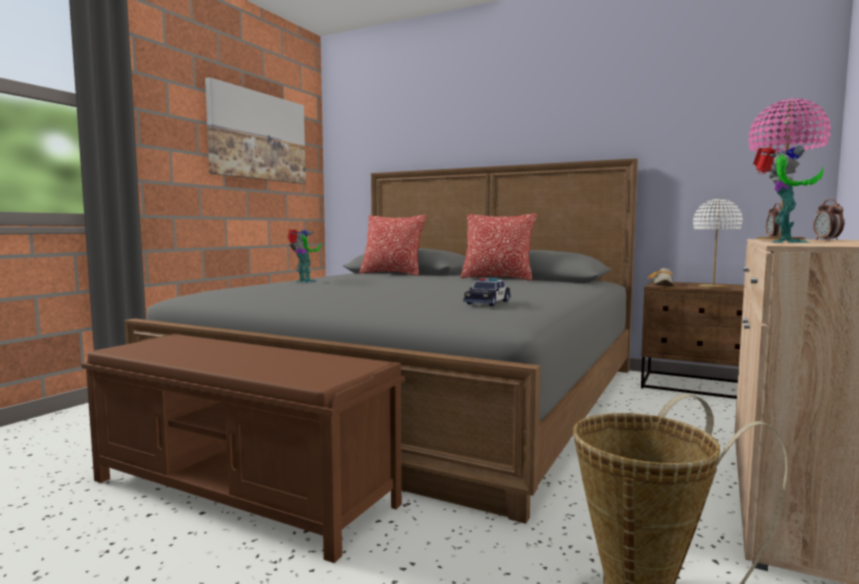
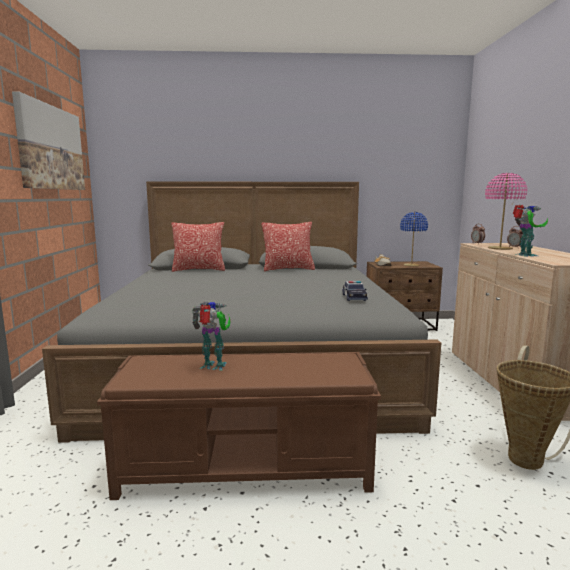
camera: 30 degrees left, 5 degrees up
toy robot [288,229,321,283] -> toy robot moved to [191,302,231,371]
white table lamp [693,199,743,288] -> blue table lamp [400,212,428,267]

